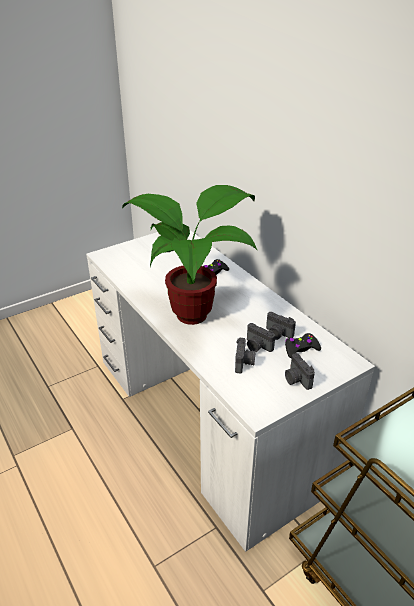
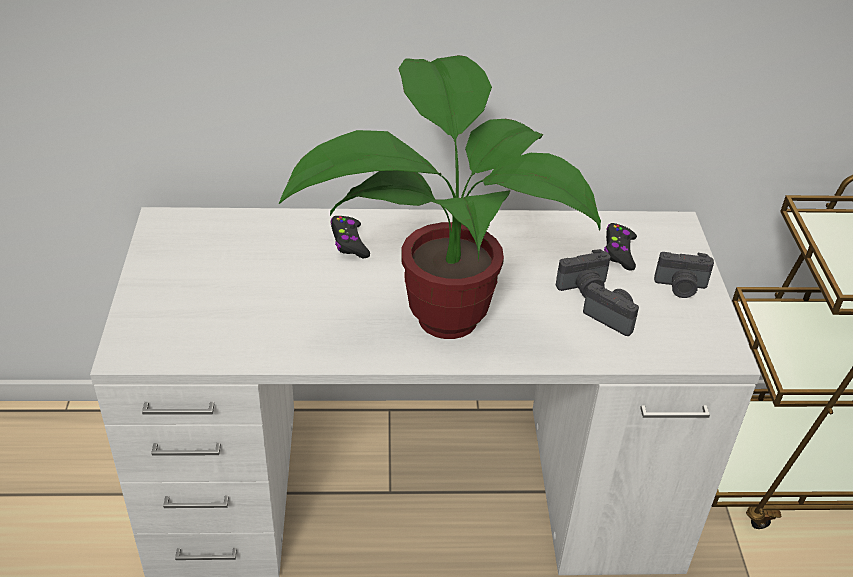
camera: 60 degrees left, 5 degrees up
camera [266,312,296,340] -> none

